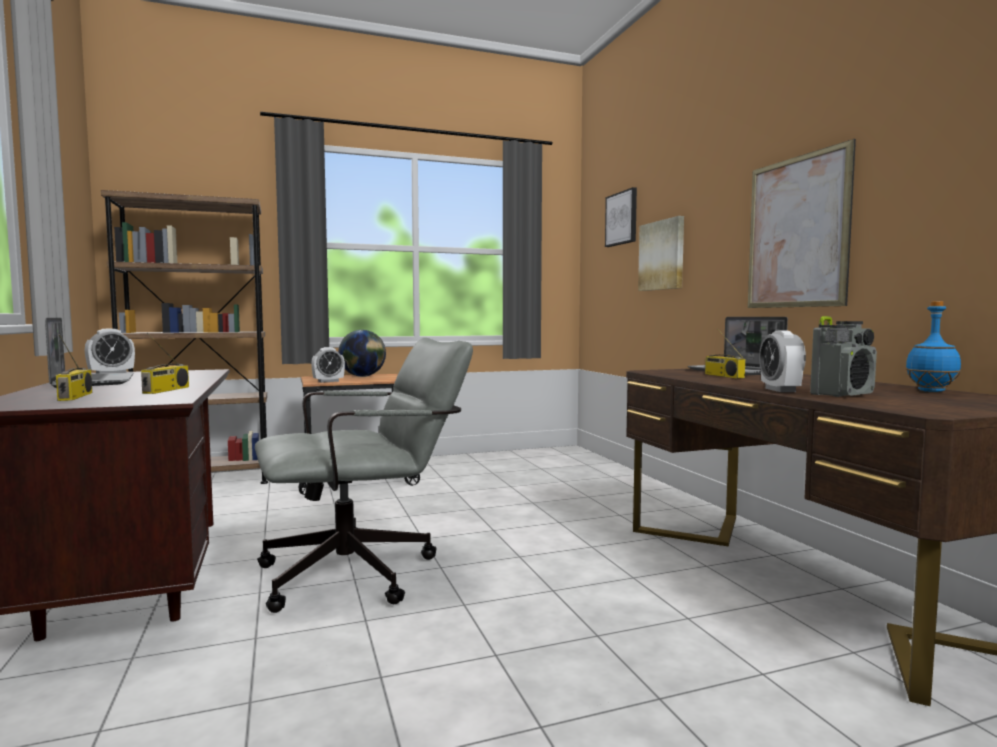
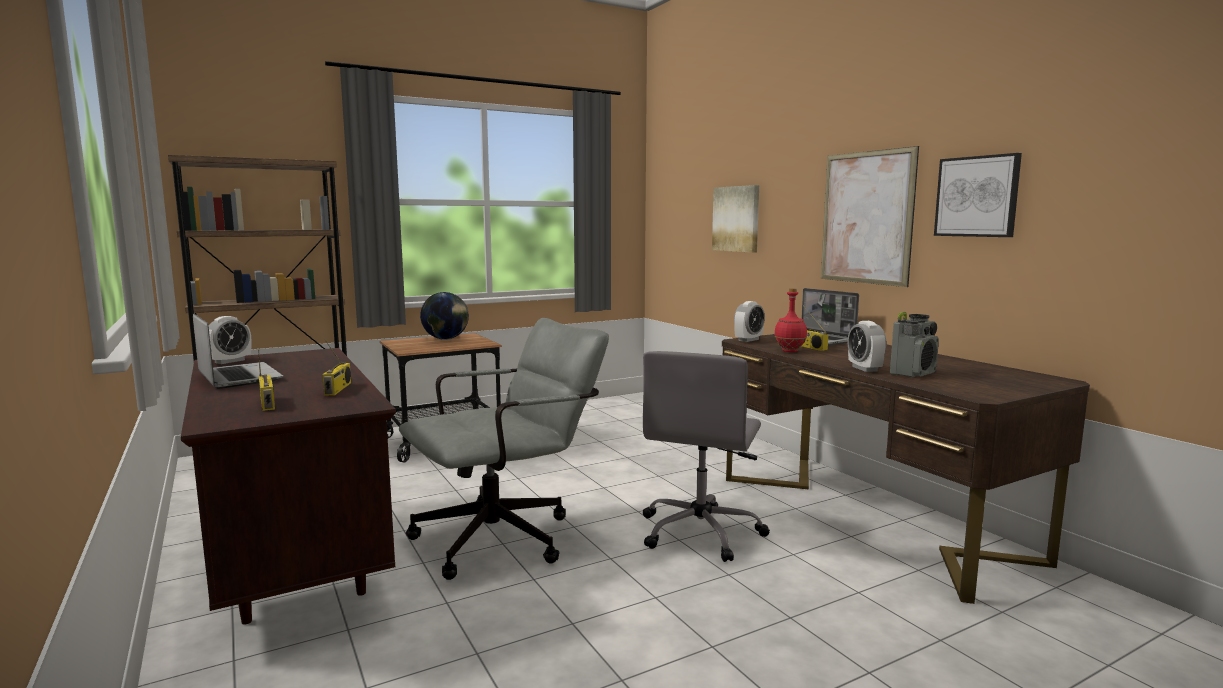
camera: 10 degrees left, 5 degrees up
alarm clock [311,347,345,383] -> alarm clock moved to [734,301,765,342]
picture [605,187,637,247] -> picture moved to [934,153,1022,237]
blue bottle [906,301,961,392] -> none
none -> grey office chair [643,351,770,562]
none -> red bottle [774,288,807,352]

